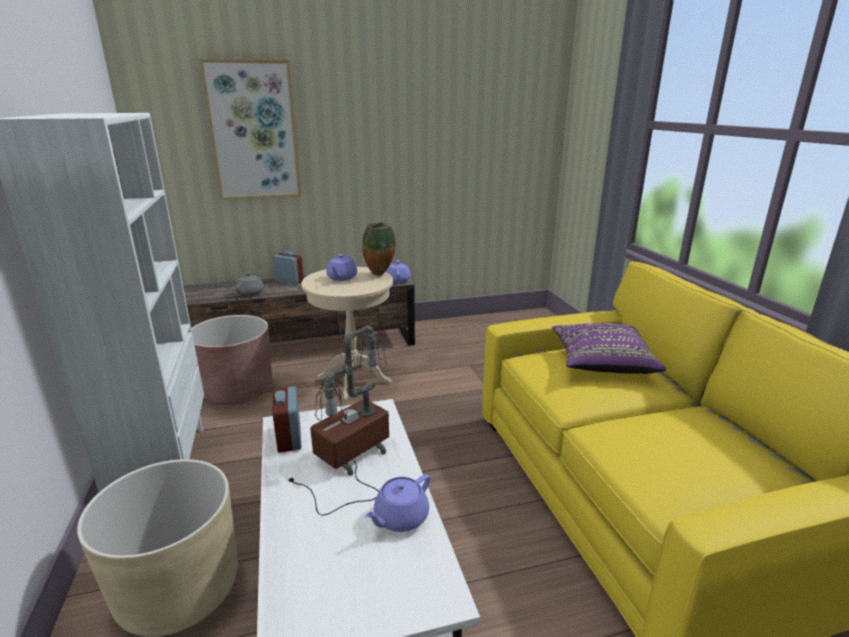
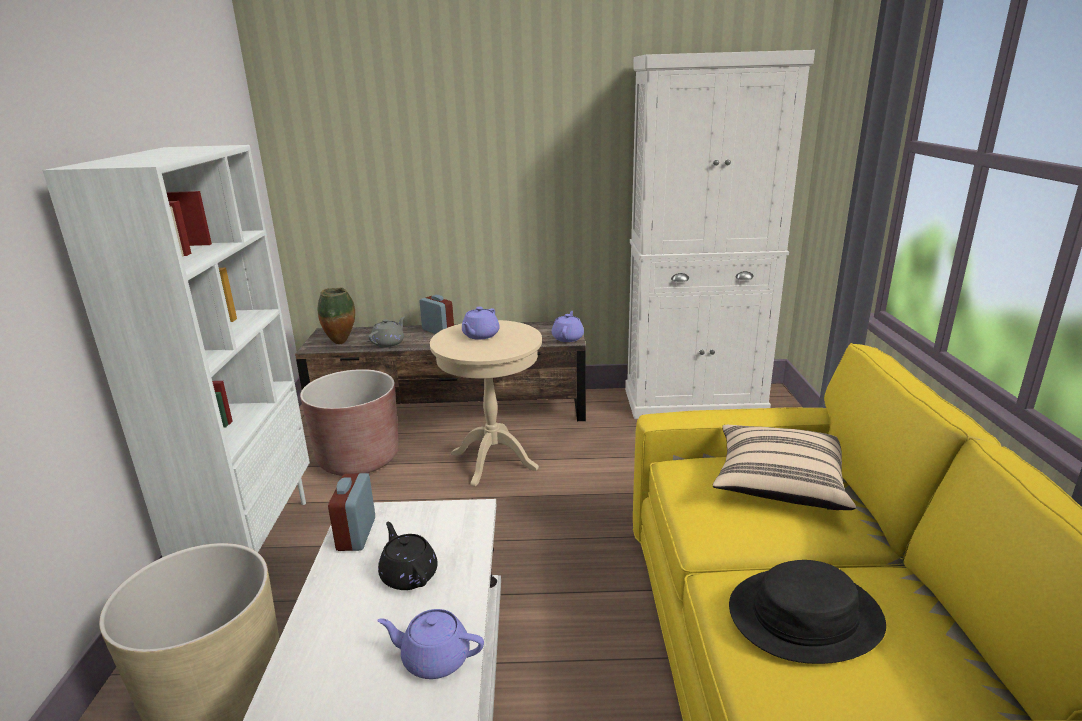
camera: 15 degrees right, 0 degrees up
picture [199,58,301,200] -> none
table lamp [288,325,389,516] -> black teapot [378,522,438,590]
vase [362,222,396,276] -> vase moved to [318,287,355,344]
purple teapot [365,474,430,532] -> purple teapot turned 45 degrees clockwise [377,609,484,679]
purple pillow [552,323,666,374] -> beige pillow [713,425,856,510]
none -> white cabinet [625,50,815,419]
none -> black hat [729,560,886,664]

